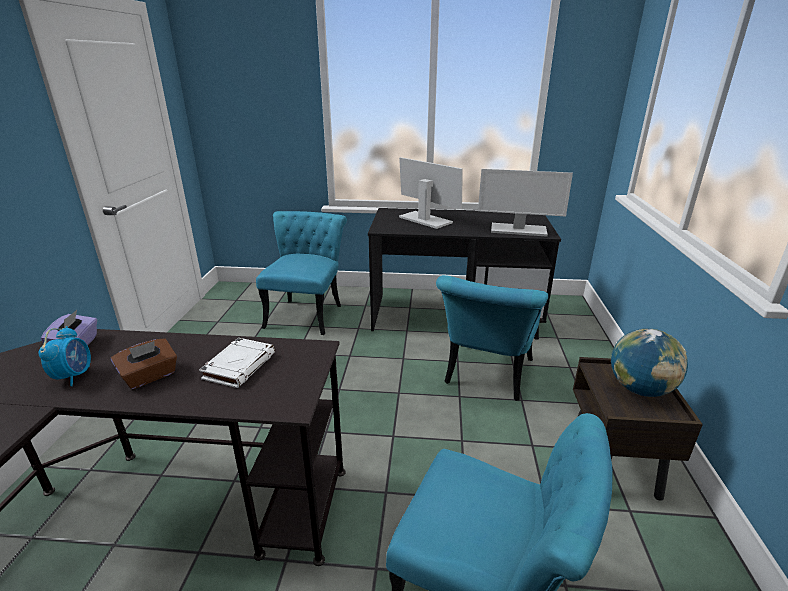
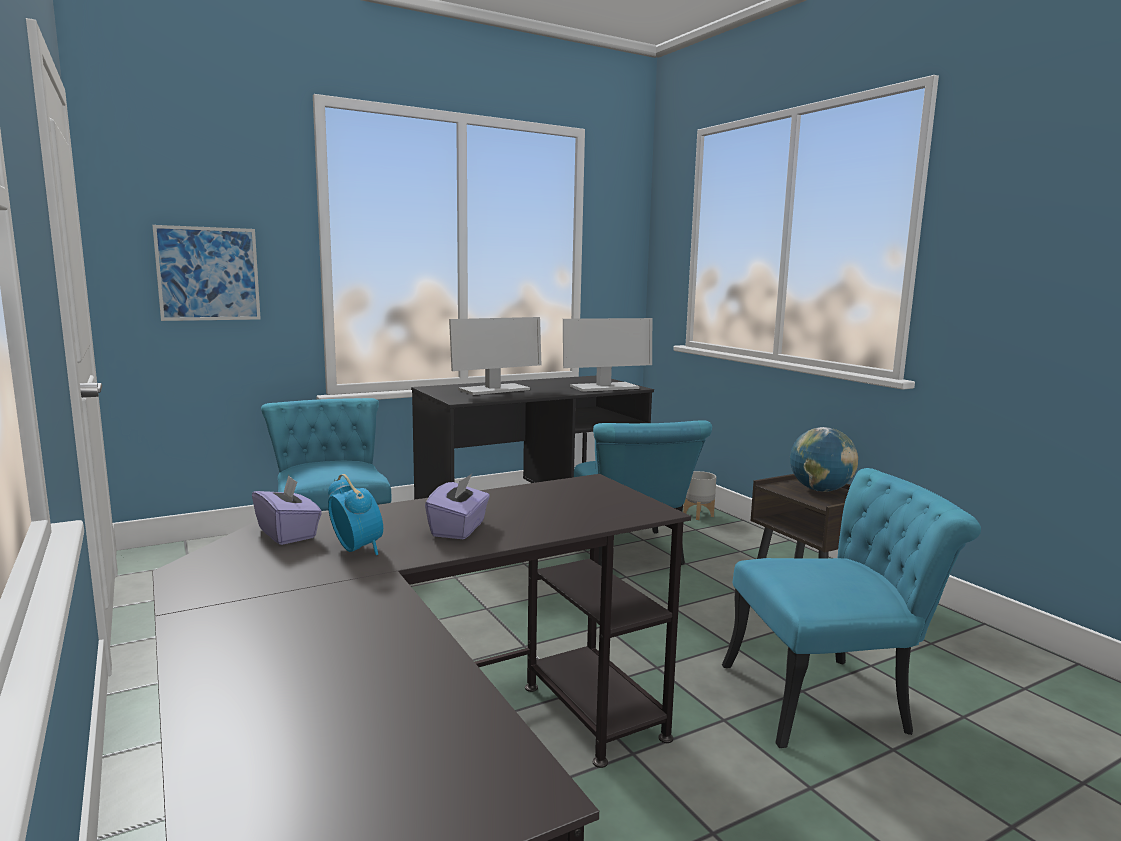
camera: 35 degrees left, 15 degrees down
brown tissue box [111,338,177,389] -> purple tissue box [425,474,490,539]
white book [199,338,275,388] -> none
monitor [399,157,463,229] -> monitor turned 135 degrees clockwise [449,317,541,395]
none -> picture [152,225,261,321]
none -> grey planter [683,471,716,520]

